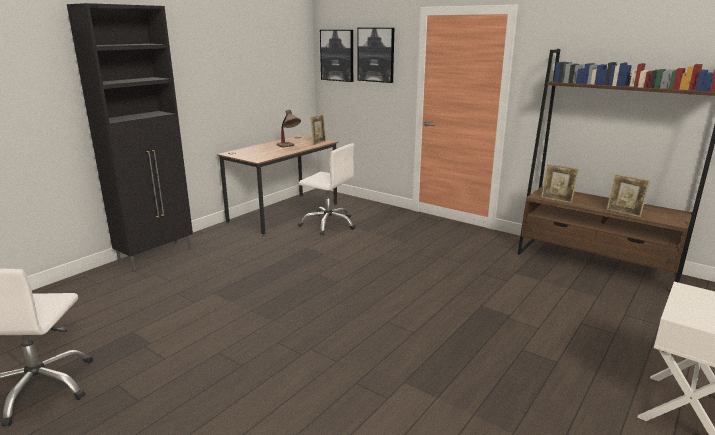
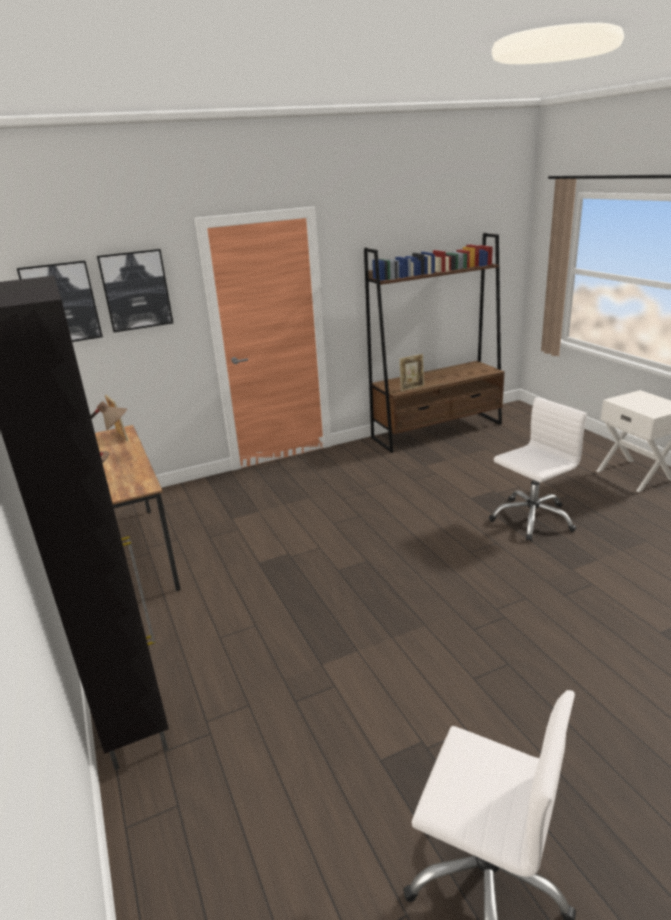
camera: 60 degrees left, 5 degrees up
white office chair [299,143,355,235] -> white office chair moved to [489,397,587,541]
picture frame [607,174,650,217] -> none

